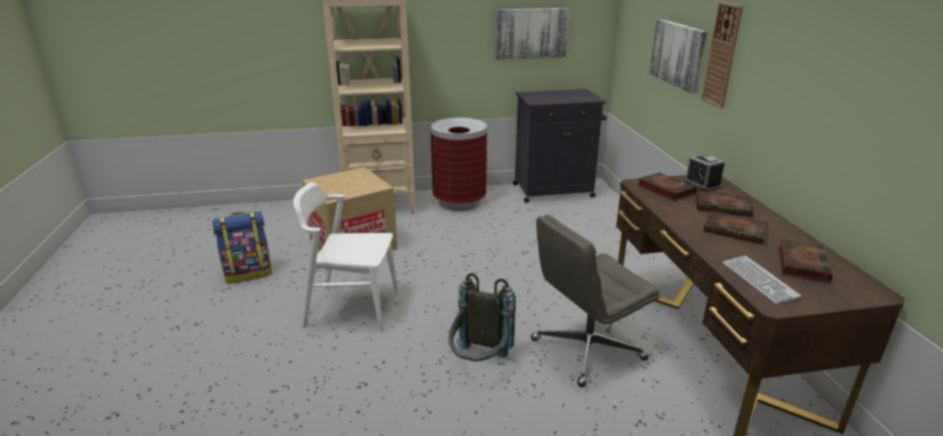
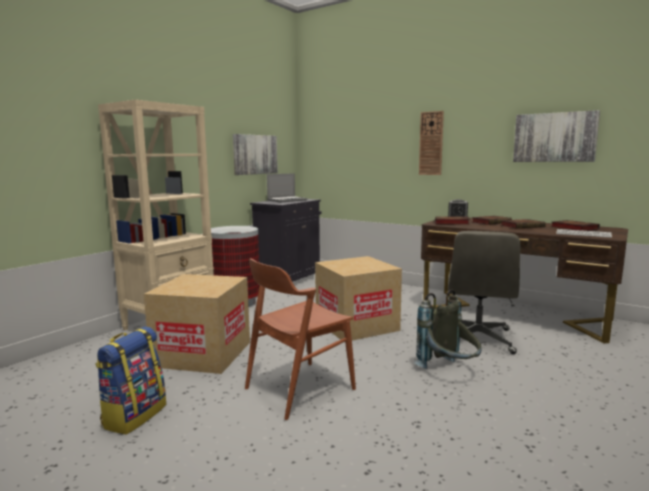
camera: 45 degrees left, 15 degrees down
white chair [293,182,398,332] -> brown chair [245,258,356,420]
picture [649,19,707,94] -> picture moved to [513,110,600,162]
none -> laptop [267,173,308,203]
none -> cardboard box [315,256,402,341]

